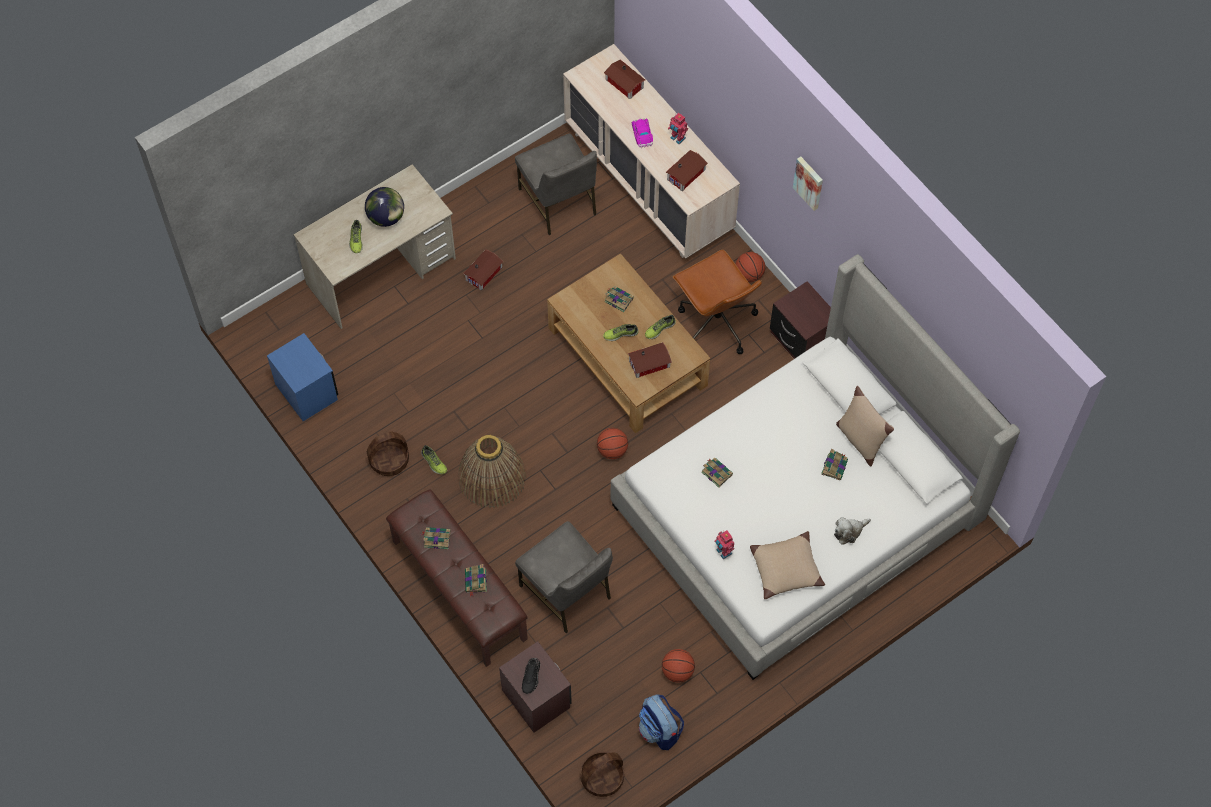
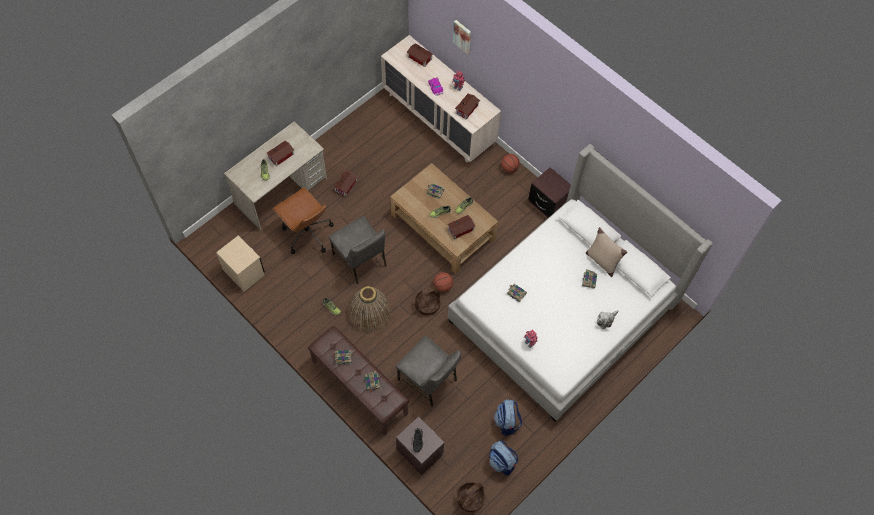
camera: 10 degrees left, 0 degrees up
blue nightstand [267,333,338,421] -> beige nightstand [216,235,265,292]
globe [365,187,404,227] -> toy house [266,140,294,166]
basket [367,432,409,476] -> basket moved to [415,287,441,316]
grey chair [515,134,597,235] -> grey chair moved to [329,216,386,284]
basketball [662,649,695,683] -> backpack [494,399,522,436]
brown office chair [673,249,762,354] -> brown office chair moved to [273,187,333,254]
beige pillow [750,531,825,599] -> none
picture [793,157,823,211] -> picture moved to [453,20,471,54]

